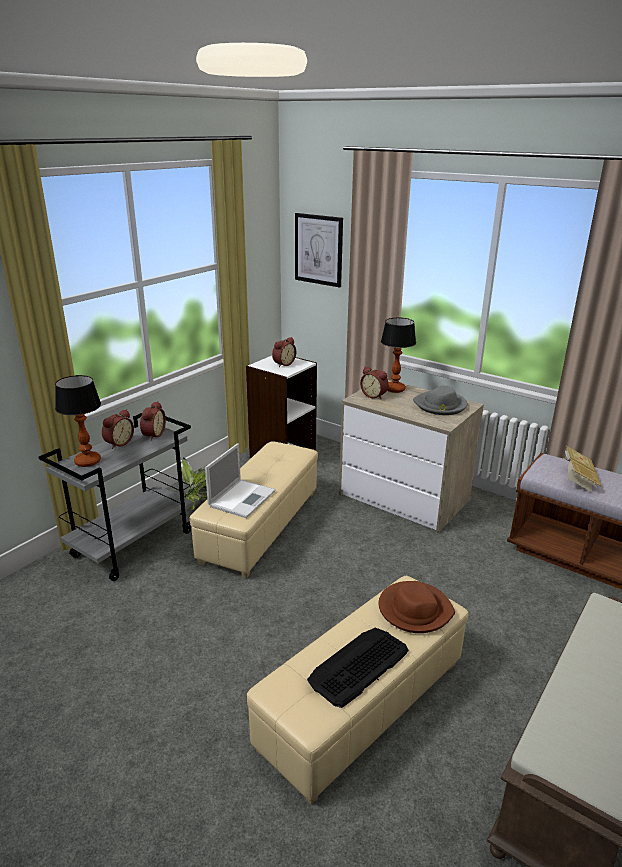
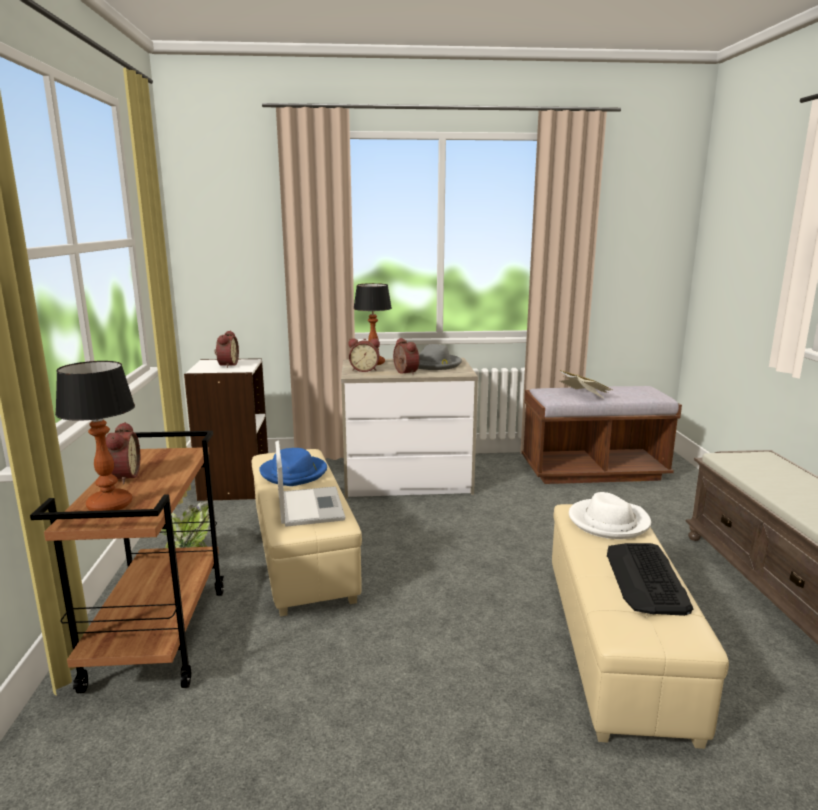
camera: 40 degrees left, 10 degrees down
grey cart [38,413,193,581] -> brown cart [30,431,224,693]
alarm clock [140,401,166,441] -> alarm clock moved to [393,338,419,375]
picture [295,213,343,287] -> none
brown hat [379,581,455,633] -> white hat [569,492,651,539]
none -> blue hat [259,448,327,486]

